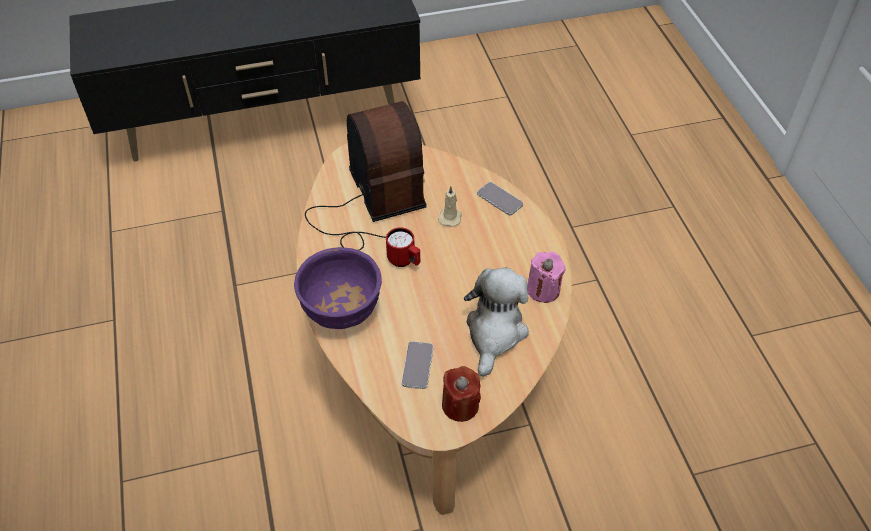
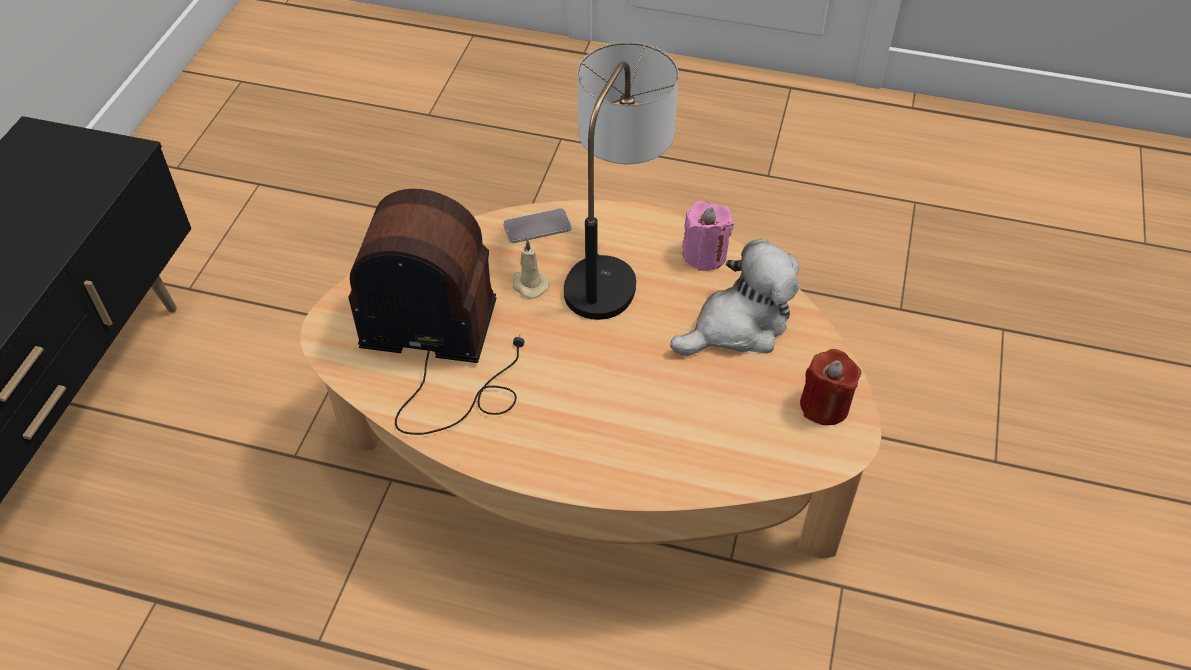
camera: 60 degrees left, 0 degrees up
purple bowl [294,247,382,329] -> none
red mug [386,227,420,267] -> none
phone [402,341,433,389] -> none
plush toy [464,268,529,377] -> plush toy turned 105 degrees clockwise [670,239,800,356]
none -> table lamp [564,42,678,320]

